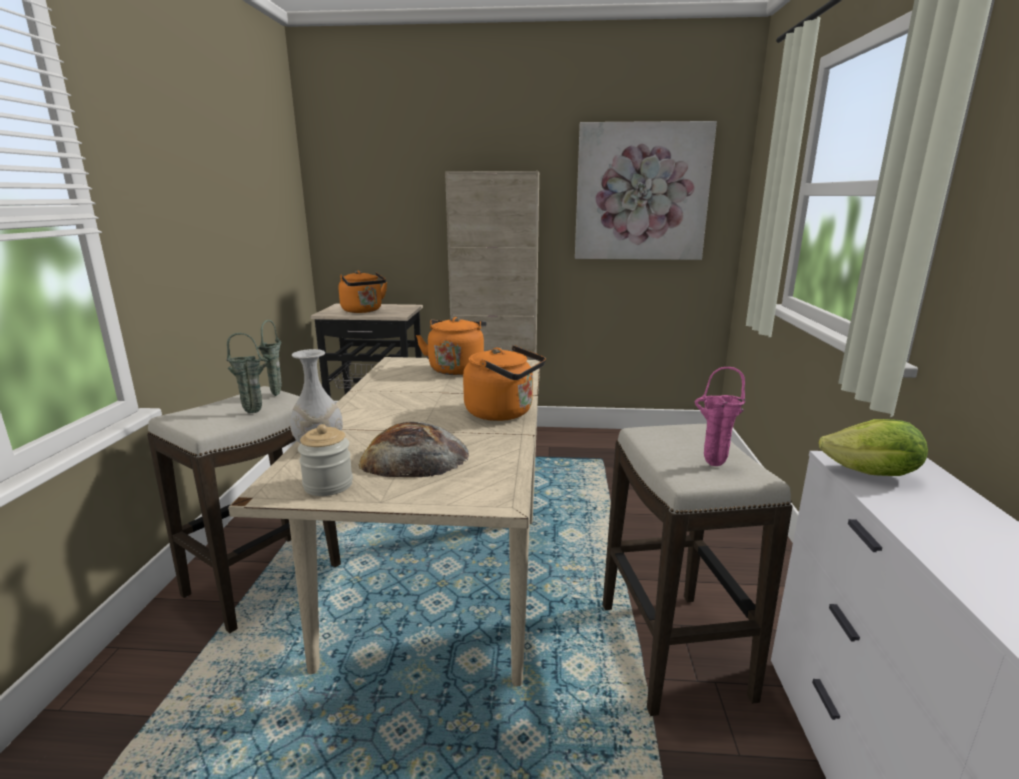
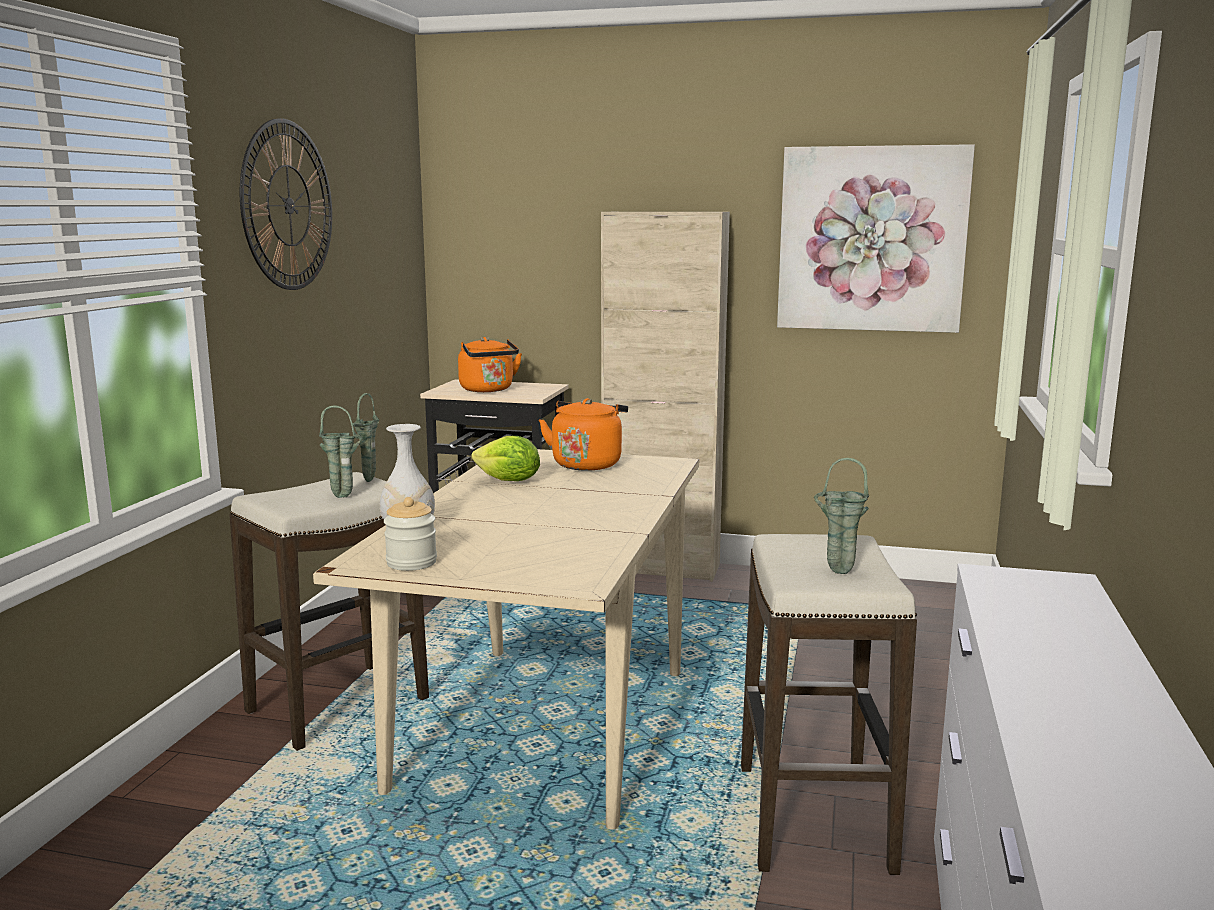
camera: 10 degrees right, 5 degrees down
bread [359,422,469,477] -> none
orange kettle [463,345,546,421] -> none
pink vase [695,367,745,466] -> green vase [814,458,869,574]
lettuce [819,419,928,476] -> lettuce moved to [472,436,540,481]
none -> wall clock [240,118,332,290]

